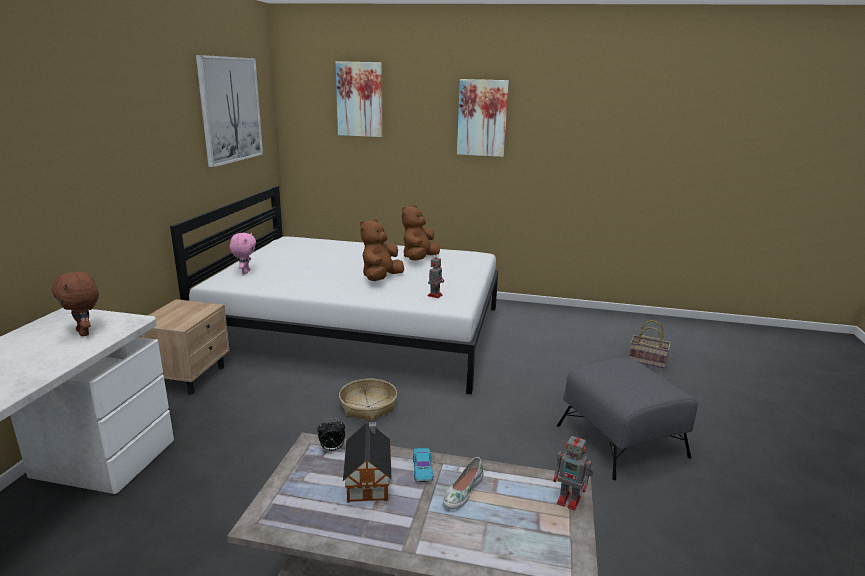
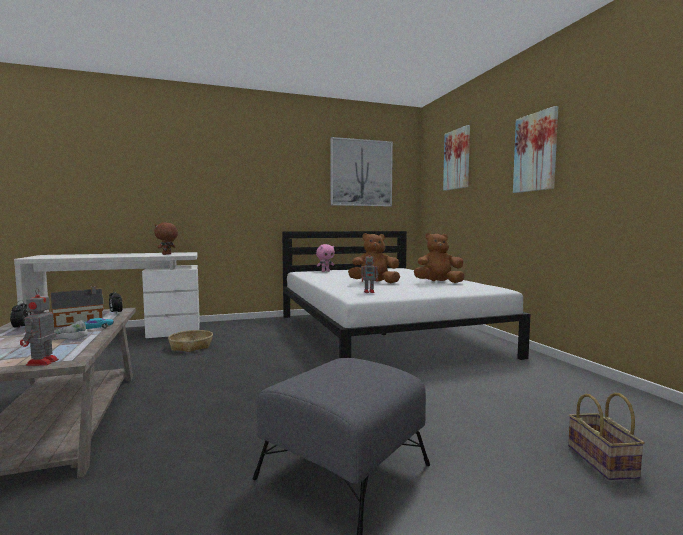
camera: 60 degrees right, 15 degrees down
beige nightstand [139,299,230,395] -> none
basket [339,379,397,421] -> basket moved to [168,330,213,352]
none -> alarm clock [10,300,31,328]

